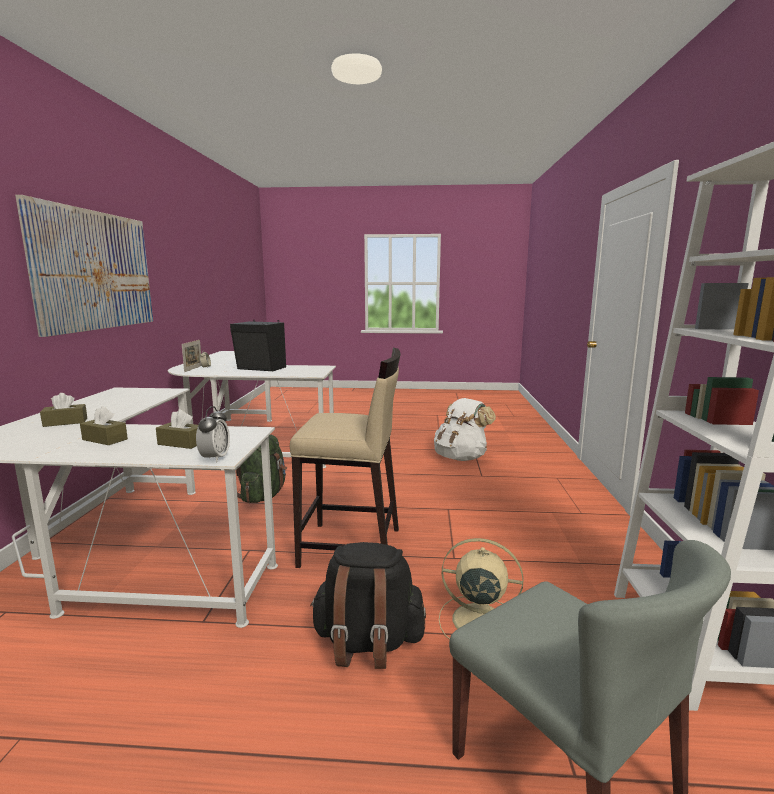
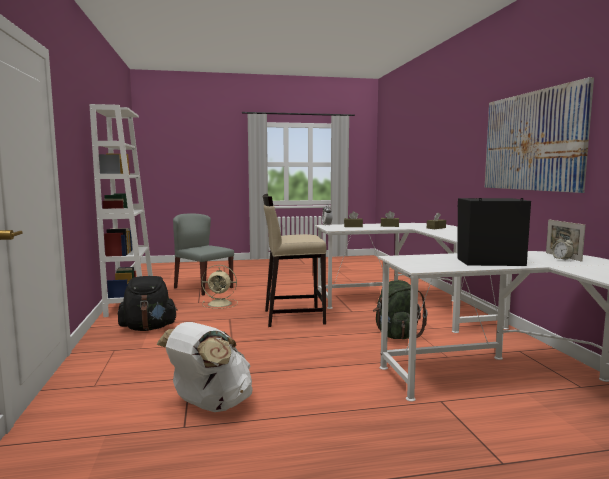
camera: 165 degrees right, 5 degrees down
black backpack [310,542,426,669] -> black backpack moved to [118,276,178,331]

